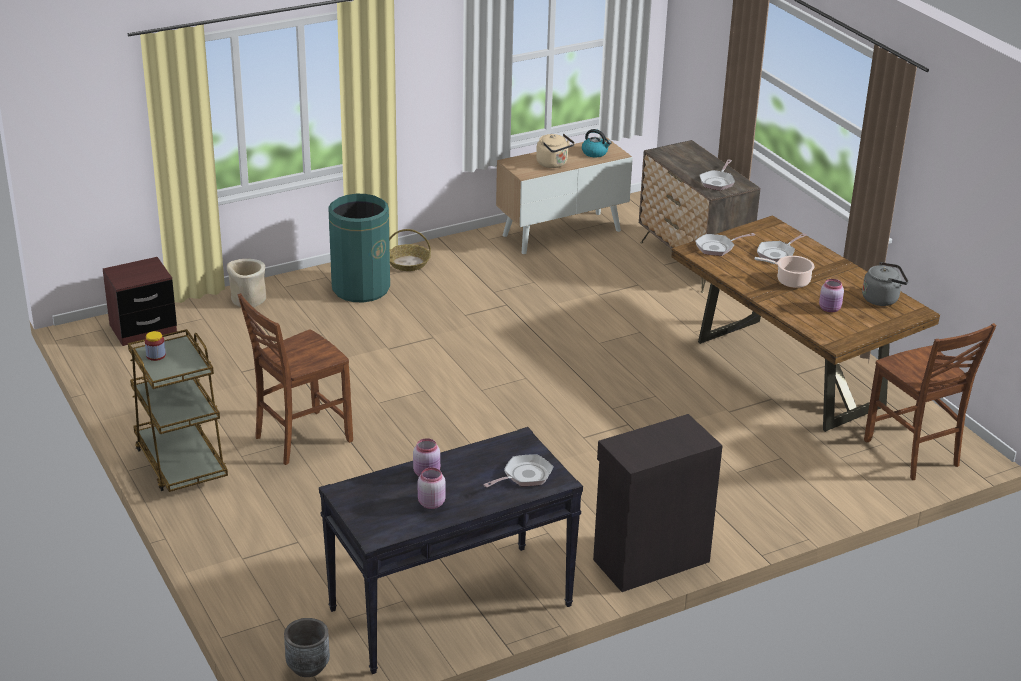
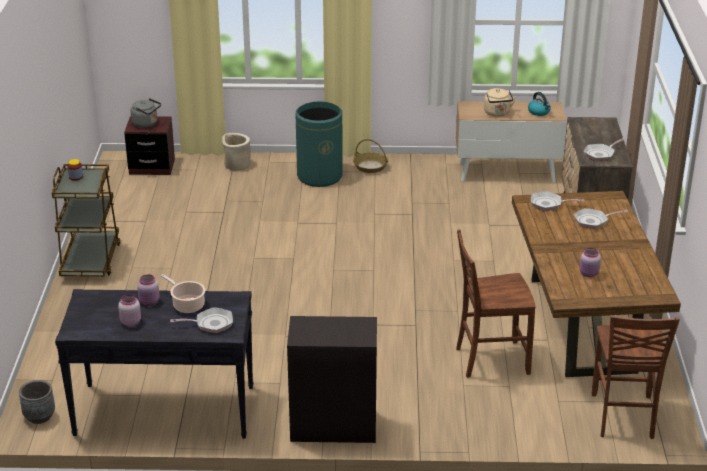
camera: 30 degrees right, 0 degrees up
brown chair [238,293,353,465] -> brown chair moved to [456,229,536,378]
cooking pot [755,256,814,288] -> cooking pot moved to [161,274,206,313]
grey kettle [862,262,908,306] -> grey kettle moved to [131,98,161,128]

